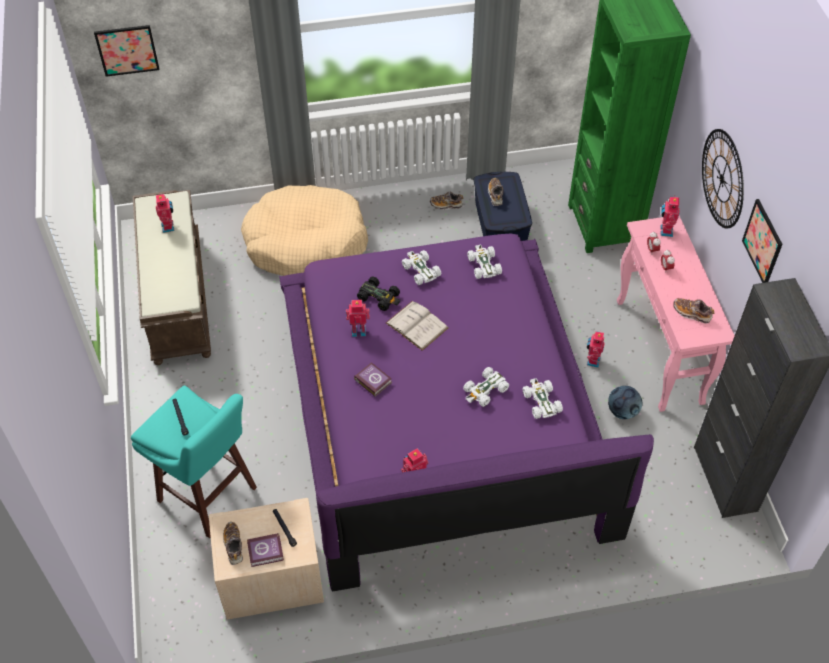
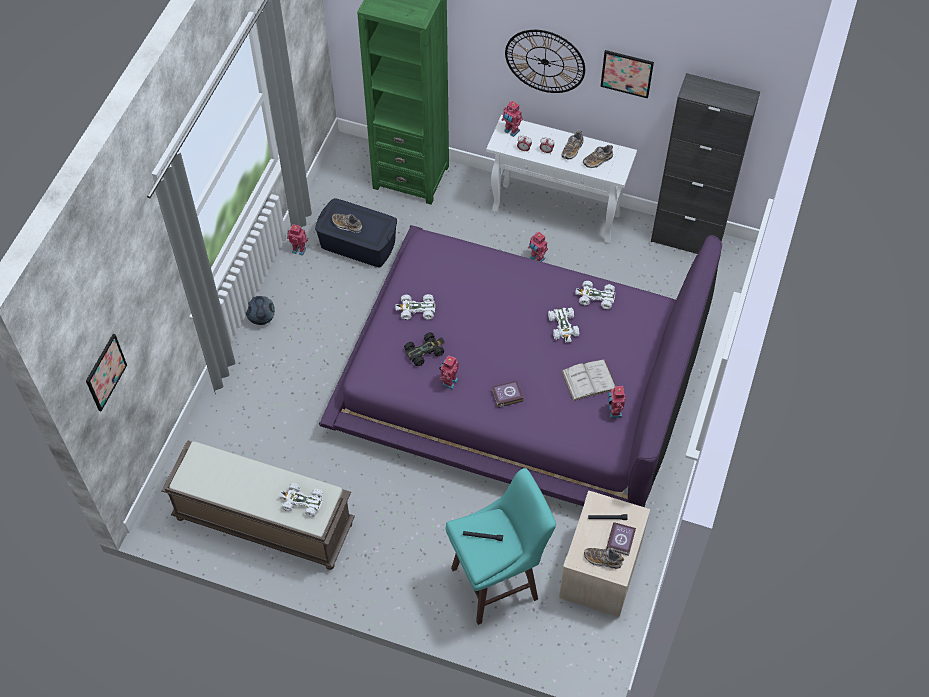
camera: 60 degrees left, 5 degrees up
toy robot [156,193,174,233] -> toy robot moved to [287,224,308,256]
beige dog bed [241,185,368,276] -> none
white book [386,301,449,351] -> white book moved to [561,359,616,401]
shoe [430,191,464,210] -> shoe moved to [561,131,583,160]
white toy car [467,245,502,279] -> white toy car moved to [279,483,323,517]
football [608,386,642,419] -> football moved to [246,296,275,325]
pink console table [617,215,735,412] -> white console table [486,115,637,244]

